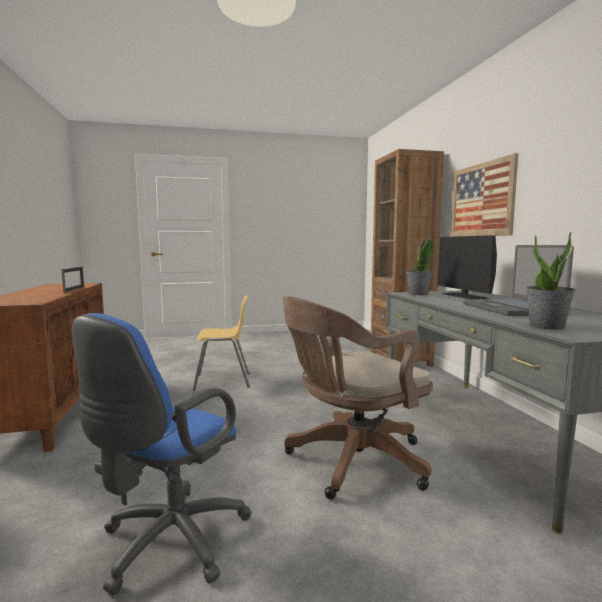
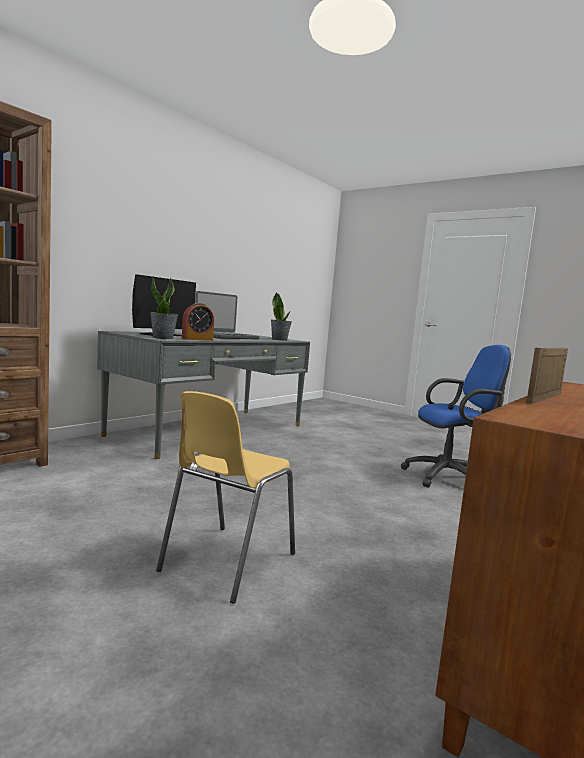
camera: 130 degrees left, 0 degrees up
yellow chair [193,295,250,391] -> yellow chair turned 105 degrees counterclockwise [156,391,295,604]
brown office chair [282,296,433,499] -> none
picture [451,153,518,237] -> none
none -> alarm clock [182,303,214,341]

